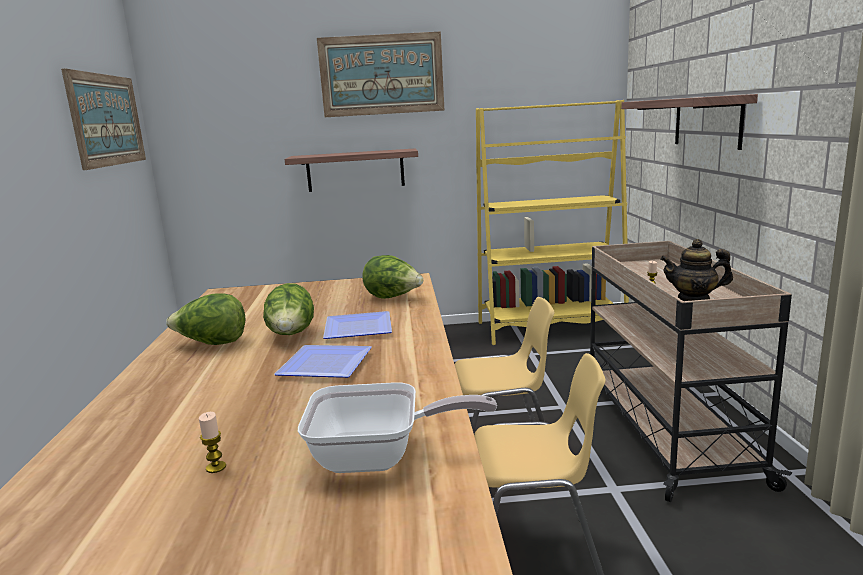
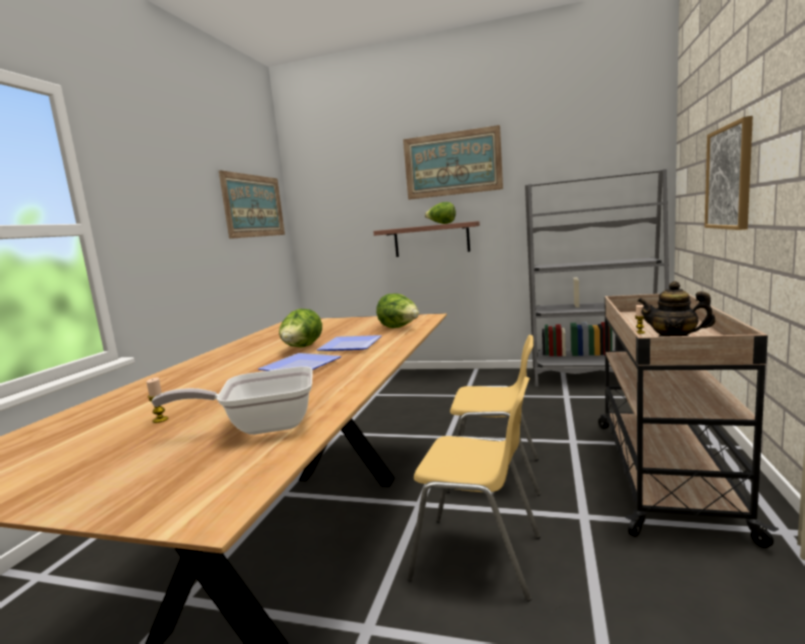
camera: 20 degrees right, 5 degrees down
lettuce [166,294,245,345] -> lettuce moved to [425,202,456,224]
frying pan [298,382,497,473] -> frying pan turned 150 degrees clockwise [151,366,313,435]
yellow bookcase [476,100,629,345] -> grey bookcase [525,169,669,387]
shelf [621,94,758,150] -> picture [705,116,753,230]

